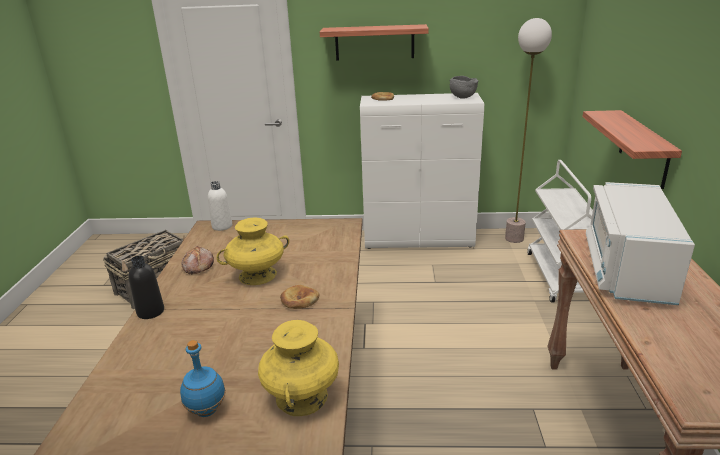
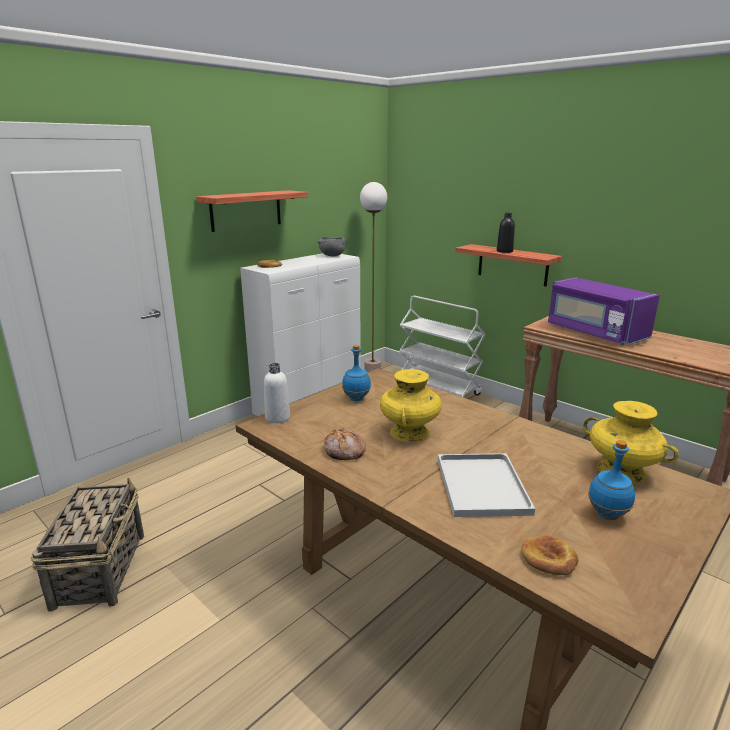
camera: 50 degrees left, 5 degrees down
black bottle [129,255,164,319] -> black bottle moved to [497,213,515,253]
bread [280,285,319,309] -> bread moved to [521,535,578,575]
white microwave [586,182,695,305] -> purple microwave [548,277,660,345]
none -> blue bottle [342,345,371,401]
none -> white tray [438,453,535,517]

